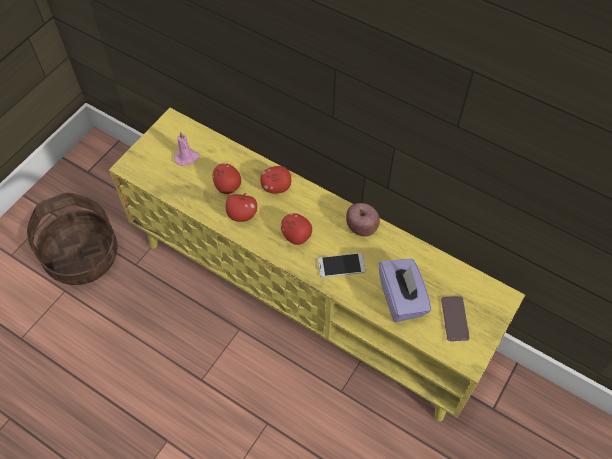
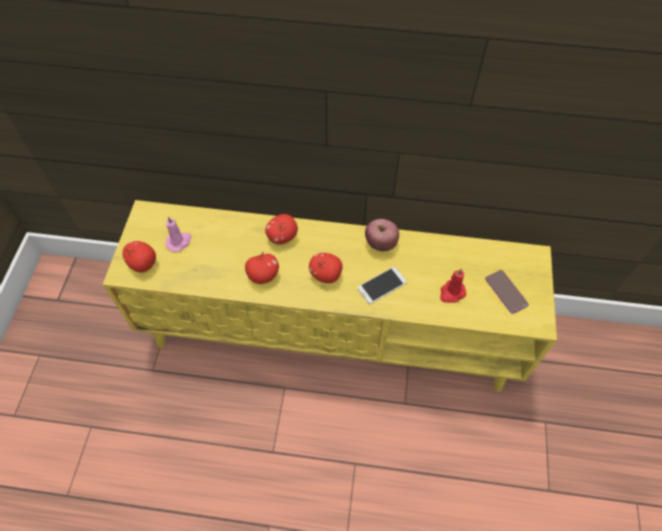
camera: 25 degrees left, 0 degrees up
basket [27,193,117,285] -> none
apple [213,163,241,194] -> apple moved to [122,241,156,272]
purple tissue box [379,259,432,322] -> red candle [440,268,466,303]

